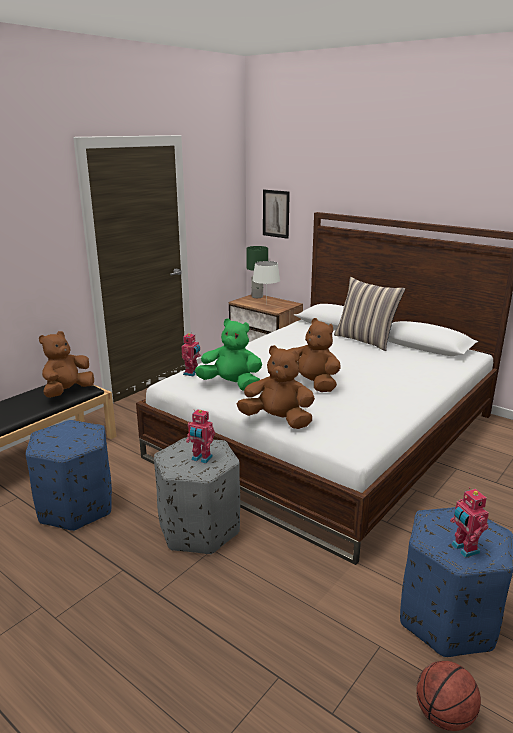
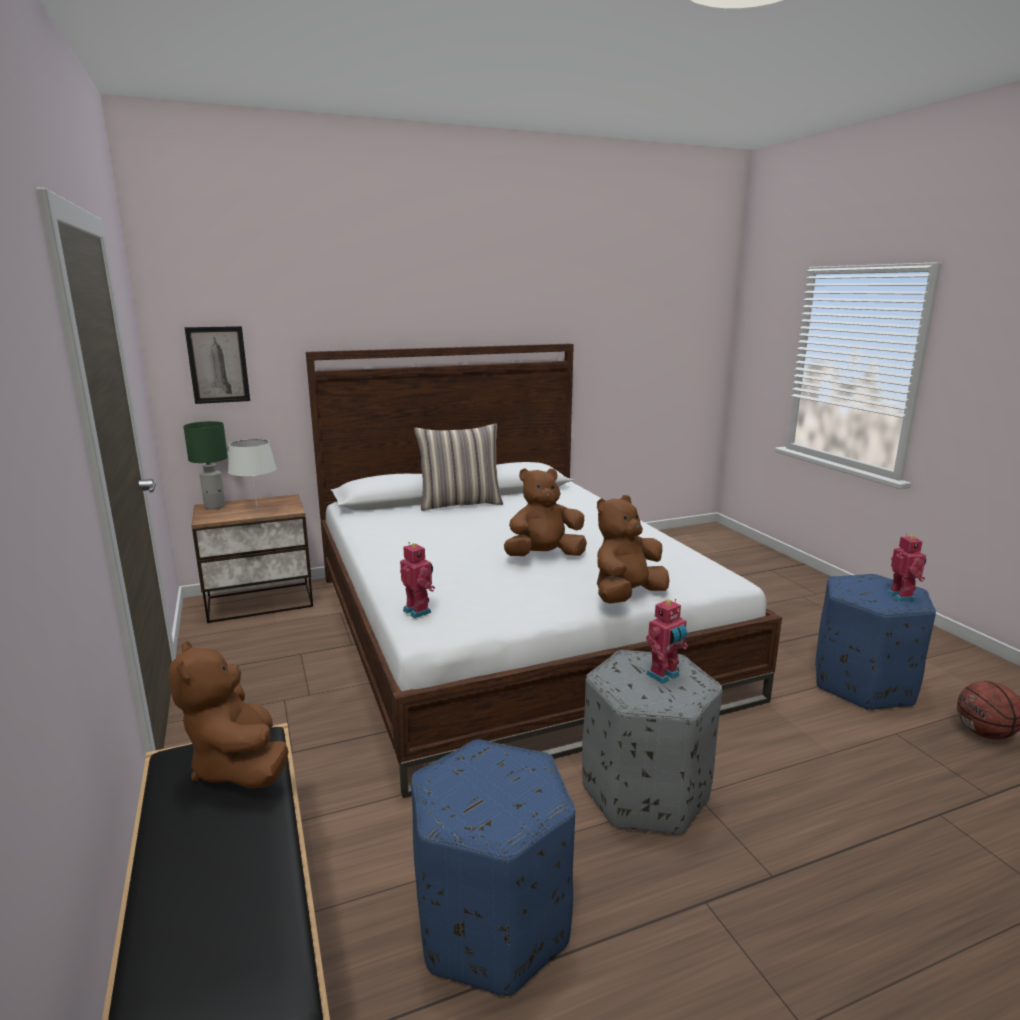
camera: 60 degrees left, 5 degrees down
green plush toy [195,318,262,391] -> none
toy robot [450,487,489,558] -> toy robot turned 105 degrees counterclockwise [887,534,926,602]

